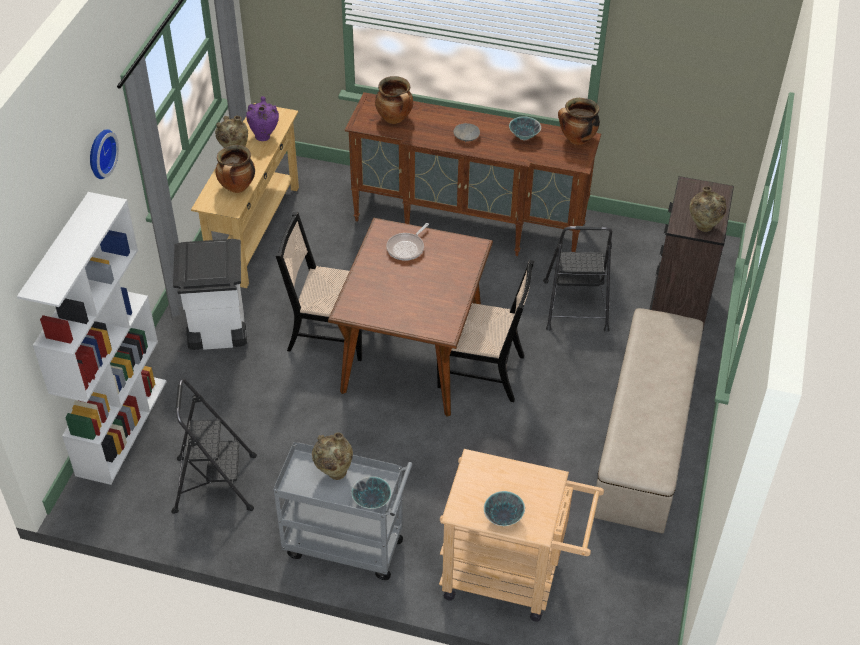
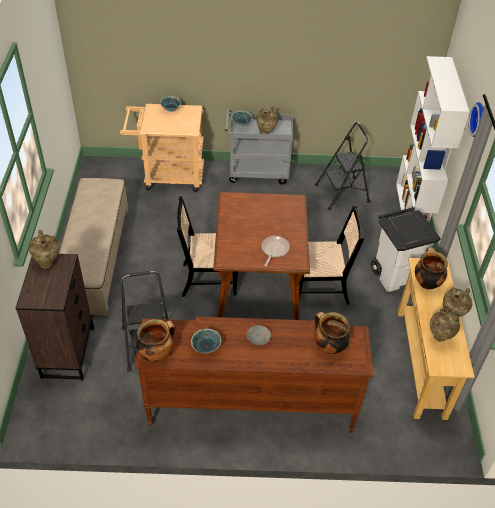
camera: 165 degrees right, 0 degrees up
purple vase [246,96,279,141] -> beige vase [430,308,460,342]

